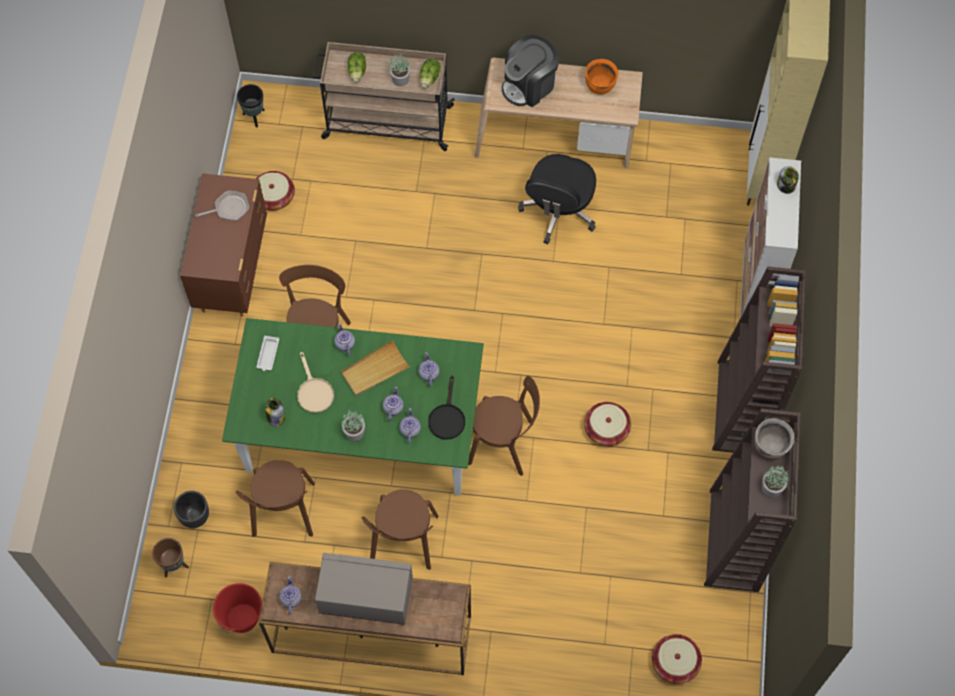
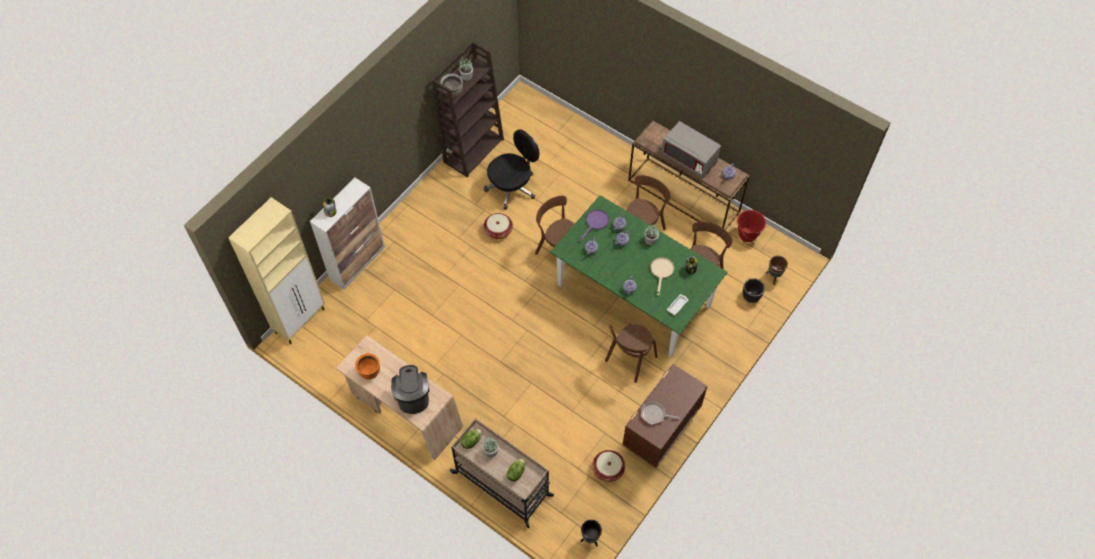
camera: 150 degrees left, 5 degrees down
beige tray [341,340,410,396] -> none
black frying pan [428,375,465,440] -> purple frying pan [579,209,609,241]
coffee machine [502,35,559,107] -> coffee machine turned 90 degrees counterclockwise [391,365,429,414]
black office chair [518,154,596,244] -> black office chair moved to [484,129,539,210]
basket [652,634,702,684] -> none
brown bookcase [712,267,806,453] -> none

